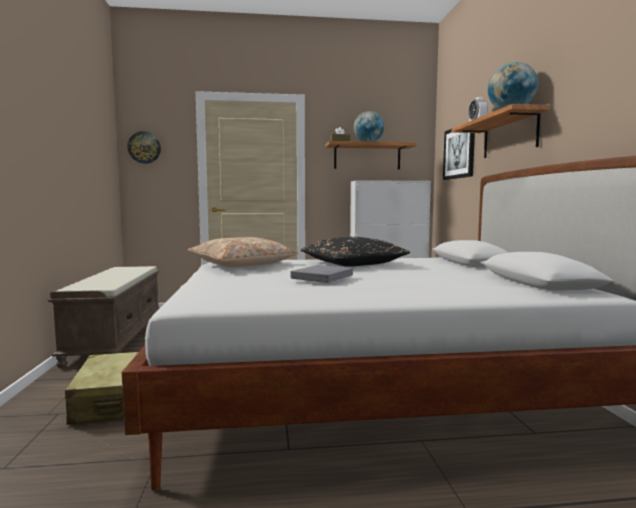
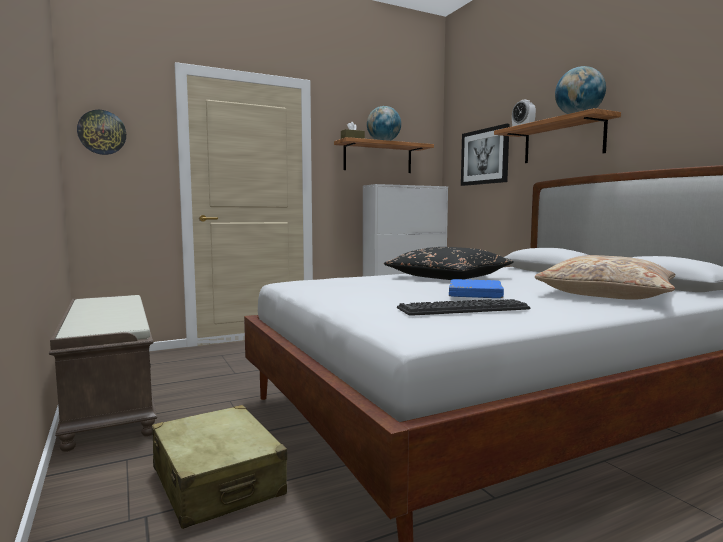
camera: 20 degrees left, 0 degrees up
beige pillow [188,237,298,268] -> beige pillow moved to [534,255,676,300]
grey book [291,265,353,283] -> blue book [449,279,504,298]
none -> keyboard [397,299,530,316]

